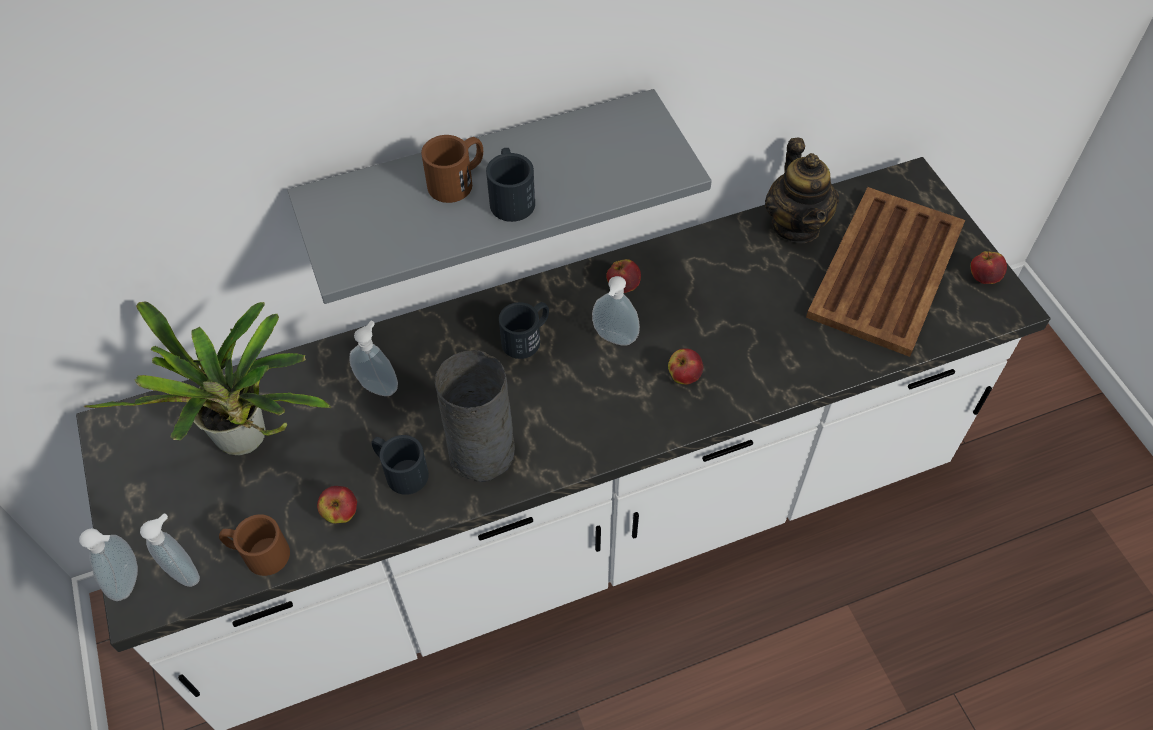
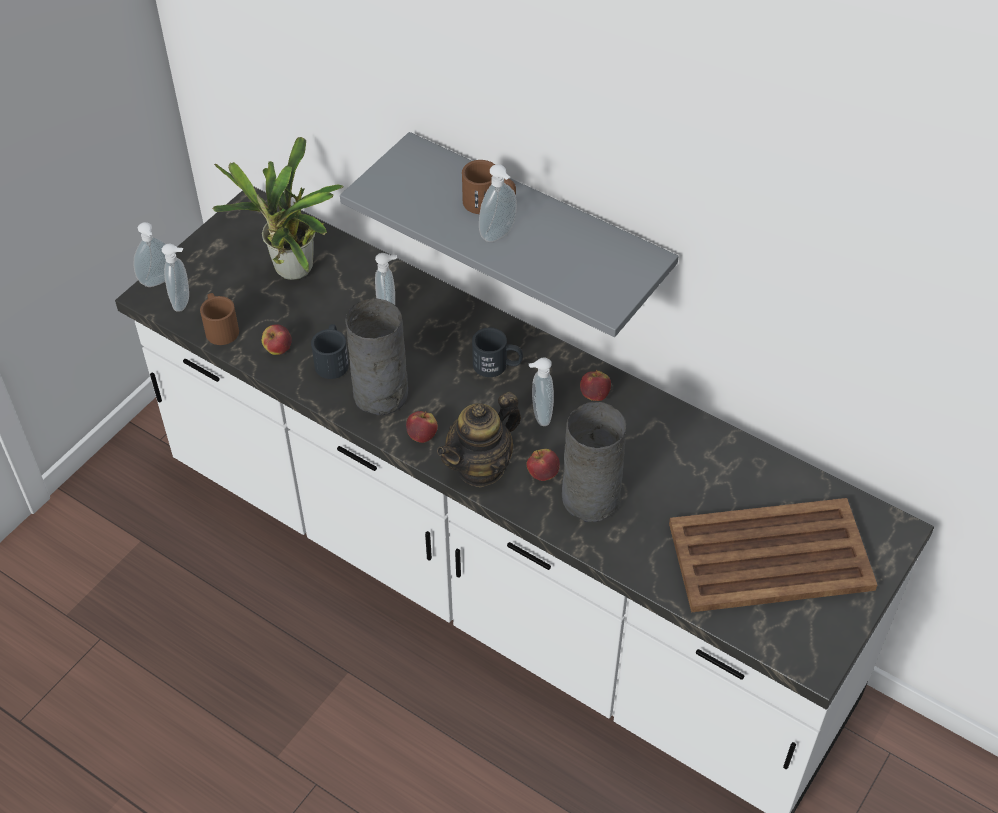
camera: 55 degrees right, 5 degrees down
black mug [486,148,535,222] -> soap dispenser [479,164,517,242]
teapot [765,138,839,243] -> teapot moved to [437,392,521,487]
apple [971,251,1007,284] -> apple moved to [406,411,438,443]
none -> grey vase [562,402,627,522]

